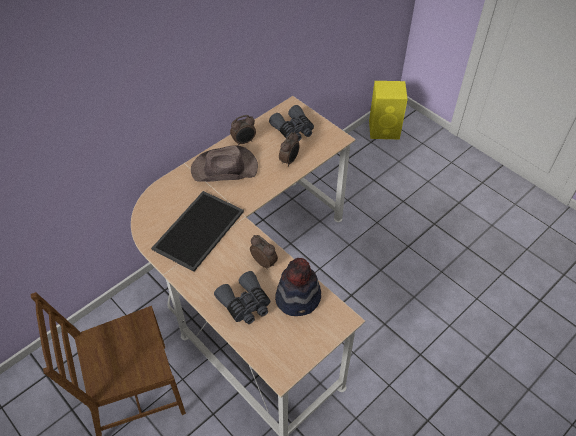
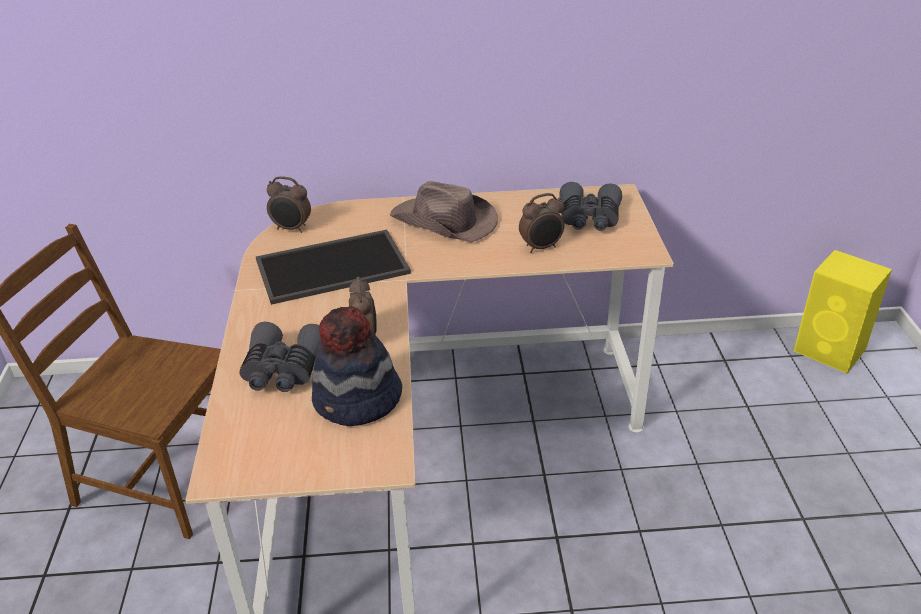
camera: 40 degrees right, 15 degrees down
alarm clock [230,115,256,146] -> alarm clock moved to [267,176,311,233]

